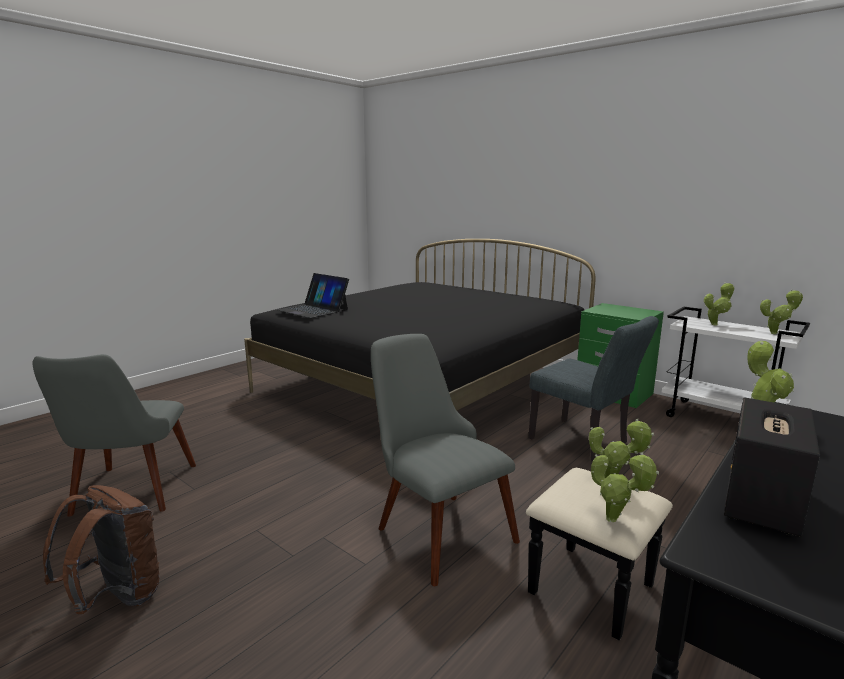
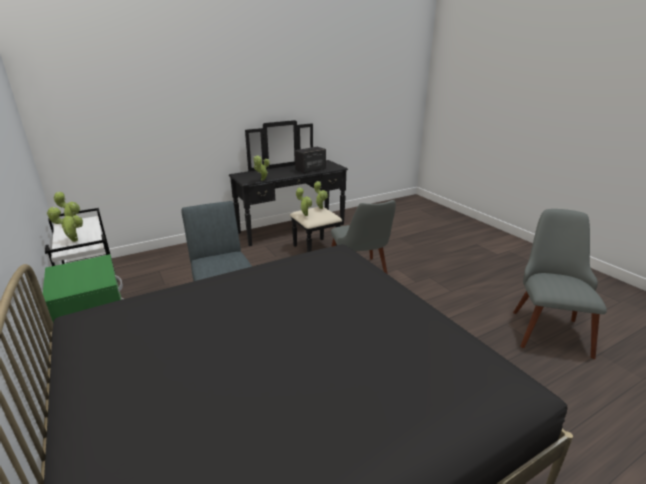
camera: 160 degrees left, 10 degrees up
brown backpack [43,485,159,614] -> none
laptop [277,273,349,318] -> none

